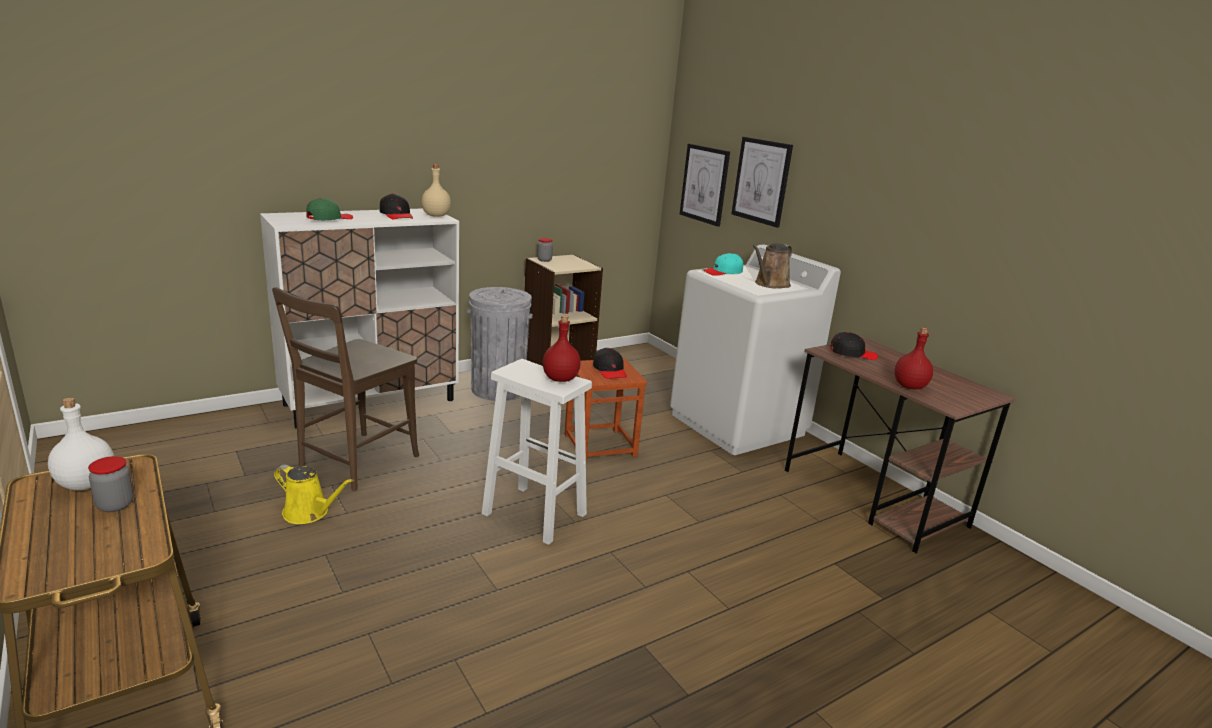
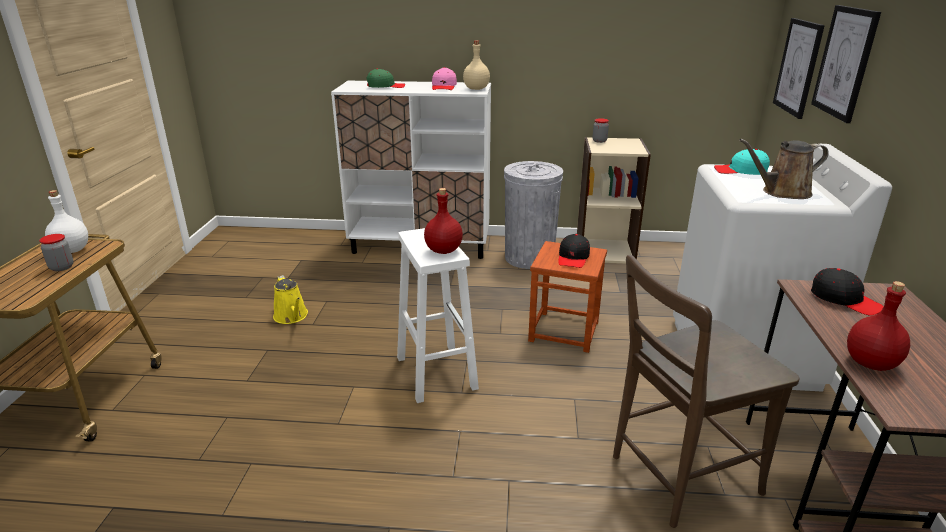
camera: 40 degrees right, 5 degrees up
brown chair [272,287,419,491] -> brown chair moved to [613,255,800,528]
black cap [380,193,413,219] -> pink cap [432,67,457,90]

